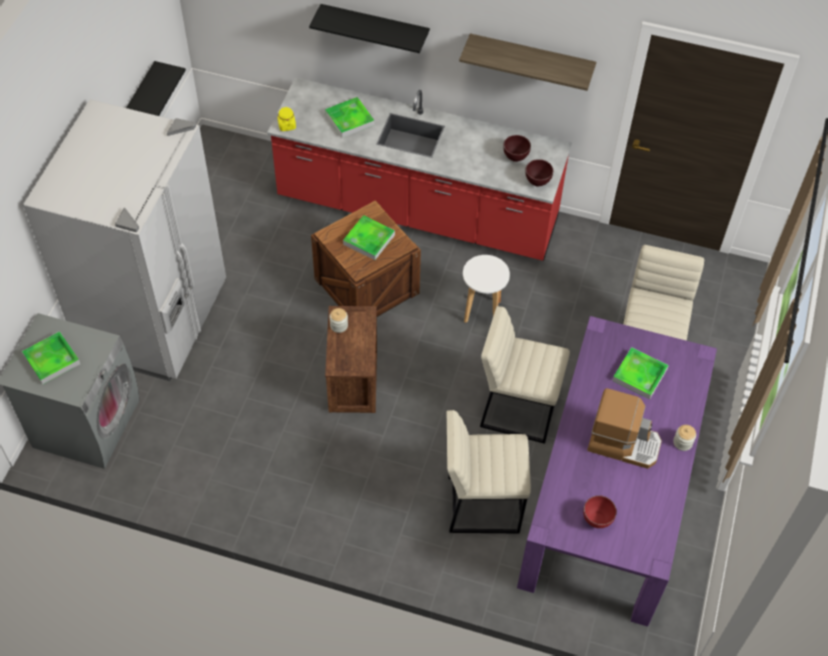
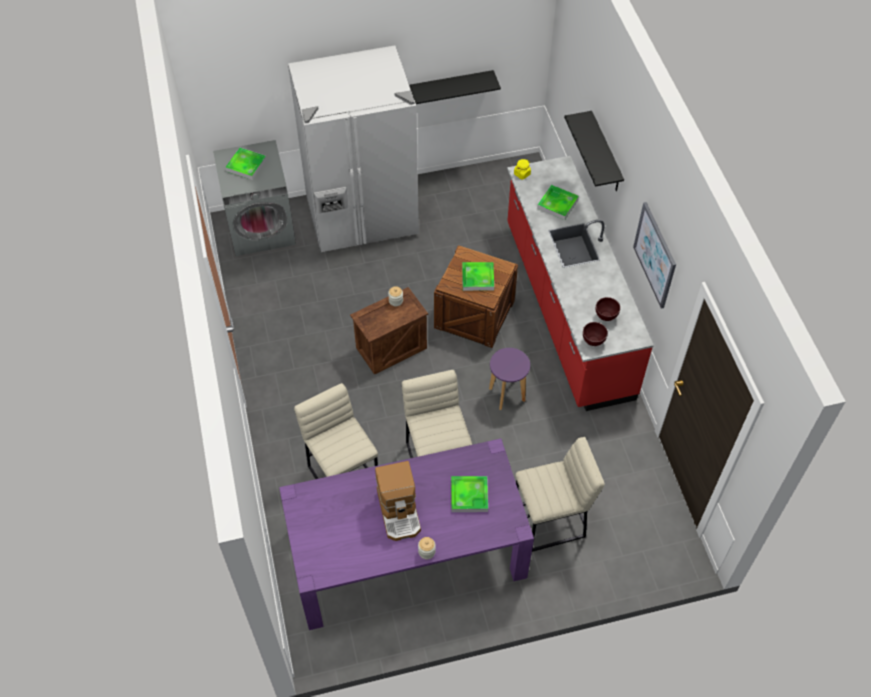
camera: 60 degrees right, 0 degrees up
shelf [459,33,596,91] -> picture [633,202,676,309]
white stool [463,255,510,323] -> purple stool [489,348,530,410]
red bowl [583,495,617,528] -> none

